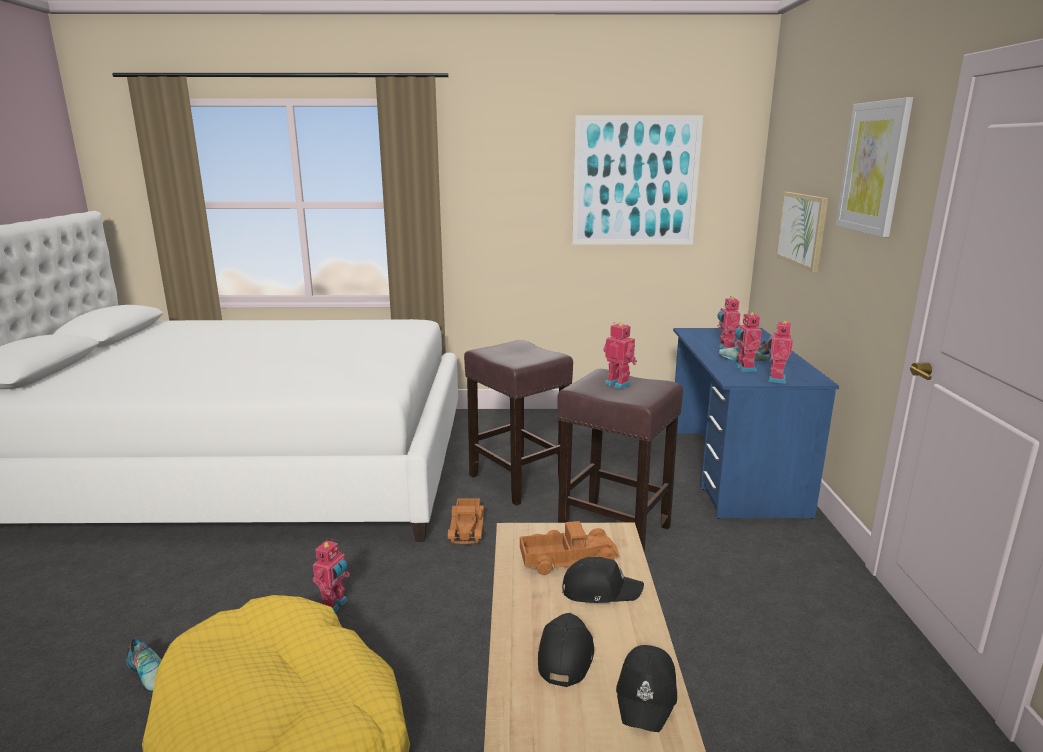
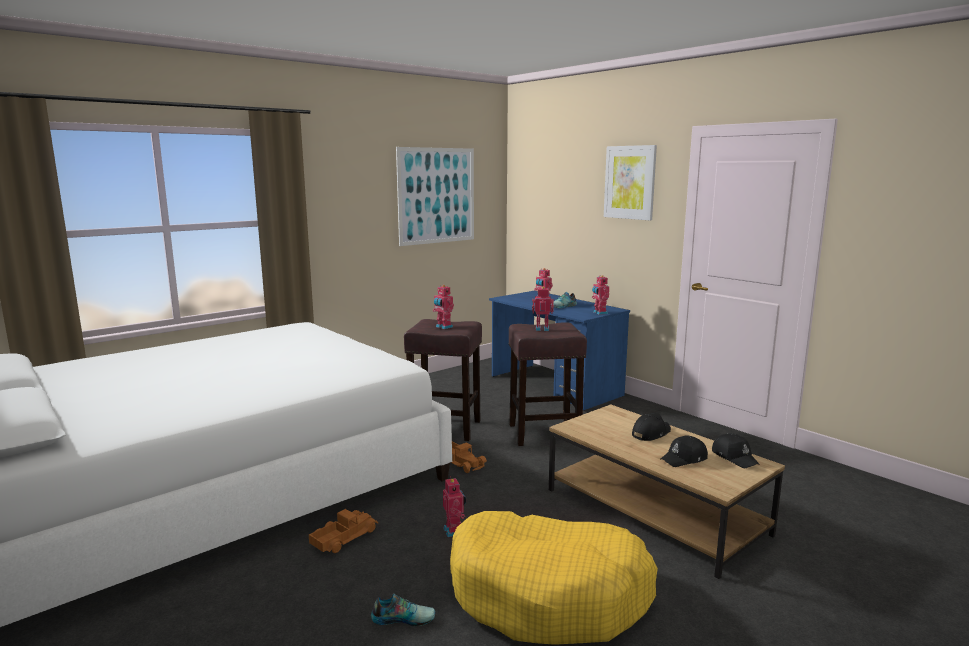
camera: 40 degrees left, 5 degrees down
toy truck [520,521,619,575] -> toy truck moved to [309,509,378,553]
black cap [538,613,594,687] -> black cap turned 90 degrees counterclockwise [660,435,708,467]
toy robot [734,311,762,372] -> toy robot moved to [433,285,454,329]
picture [776,192,828,272] -> none

